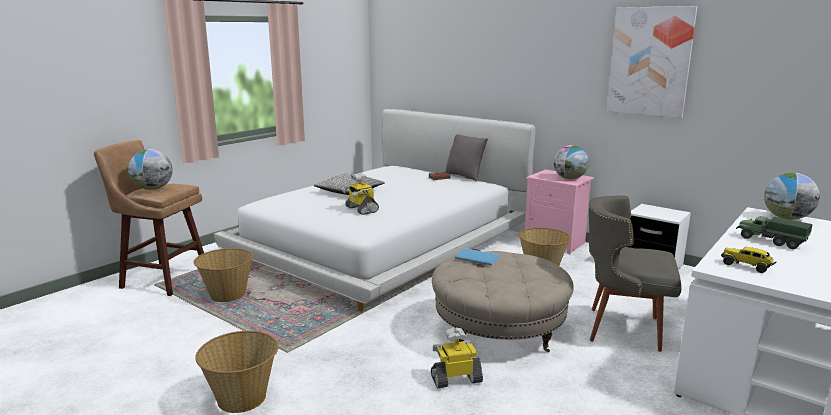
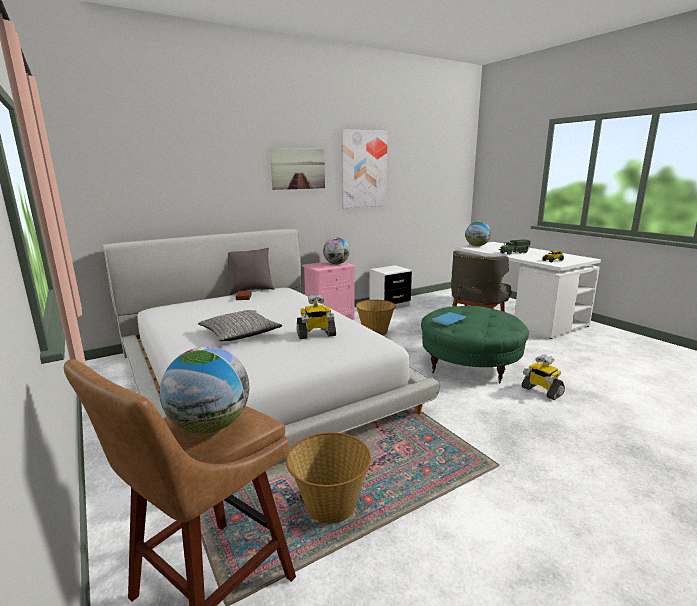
camera: 70 degrees left, 0 degrees up
basket [195,331,279,413] -> none
toy robot [431,328,483,388] -> toy robot turned 45 degrees counterclockwise [521,355,565,400]
beige ottoman [432,251,574,352] -> green ottoman [421,306,529,384]
none -> picture [270,148,325,190]

